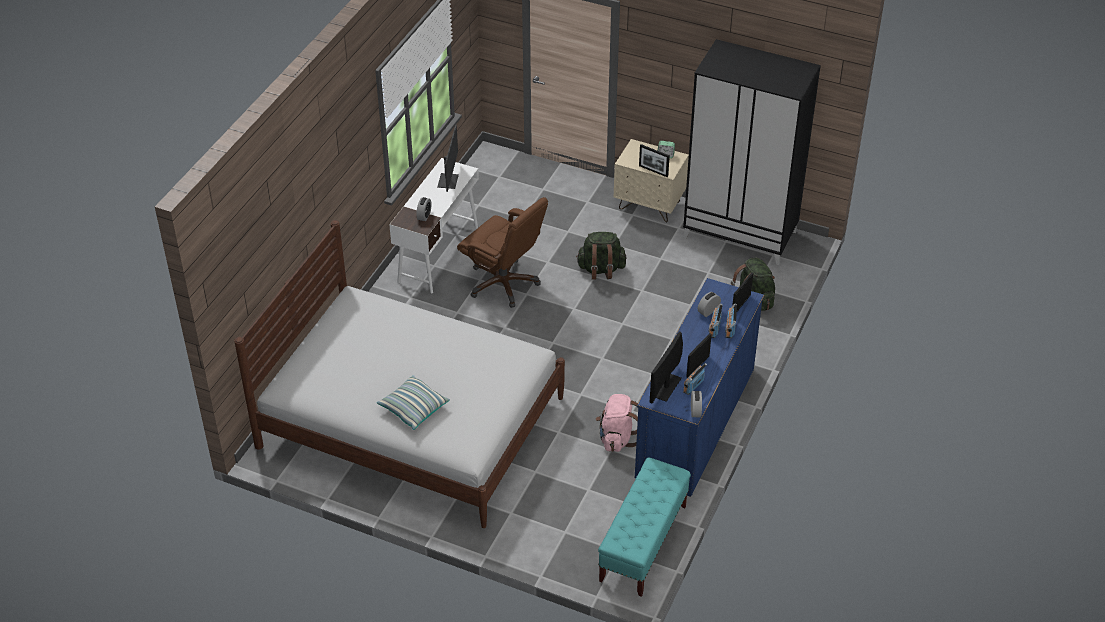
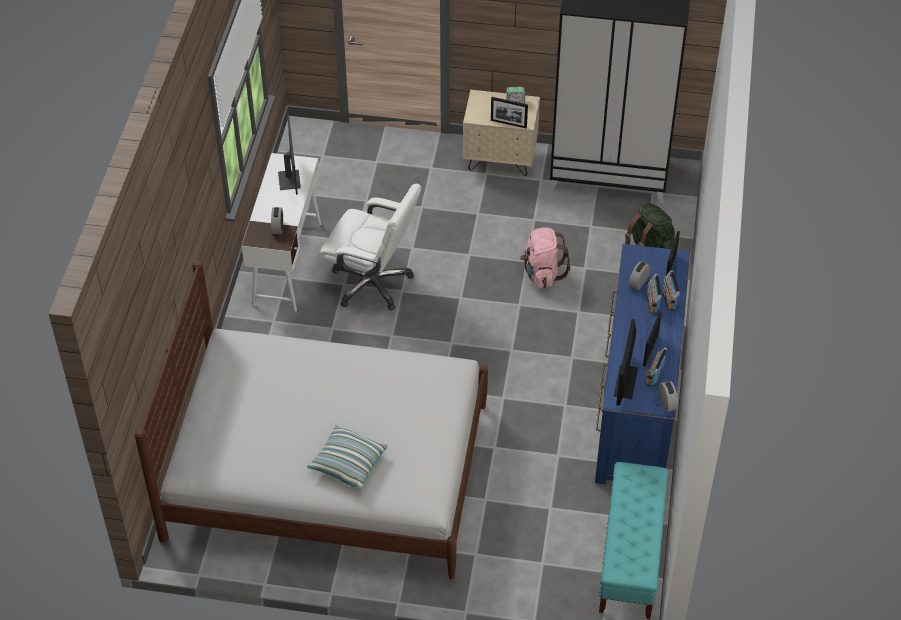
camera: 15 degrees left, 5 degrees up
brown office chair [457,197,548,308] -> white office chair [319,184,421,310]
green backpack [576,232,627,279] -> none
pink backpack [596,394,638,452] -> pink backpack moved to [520,227,571,288]

